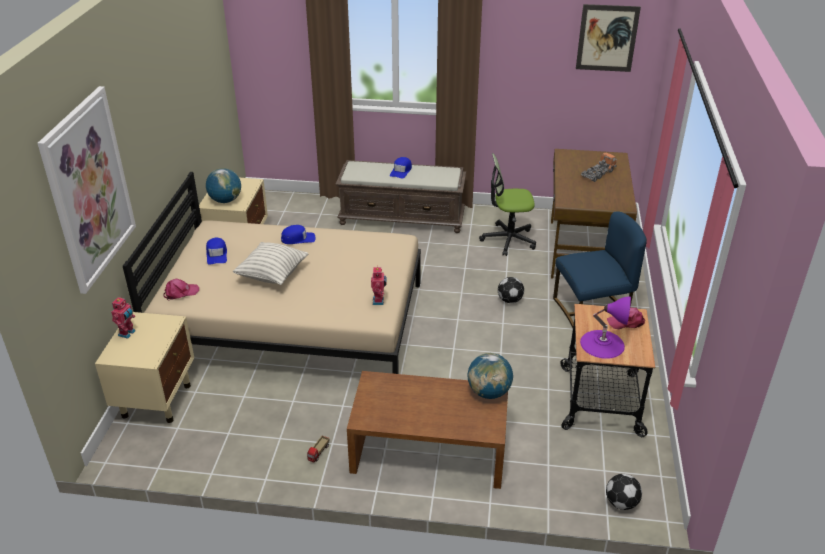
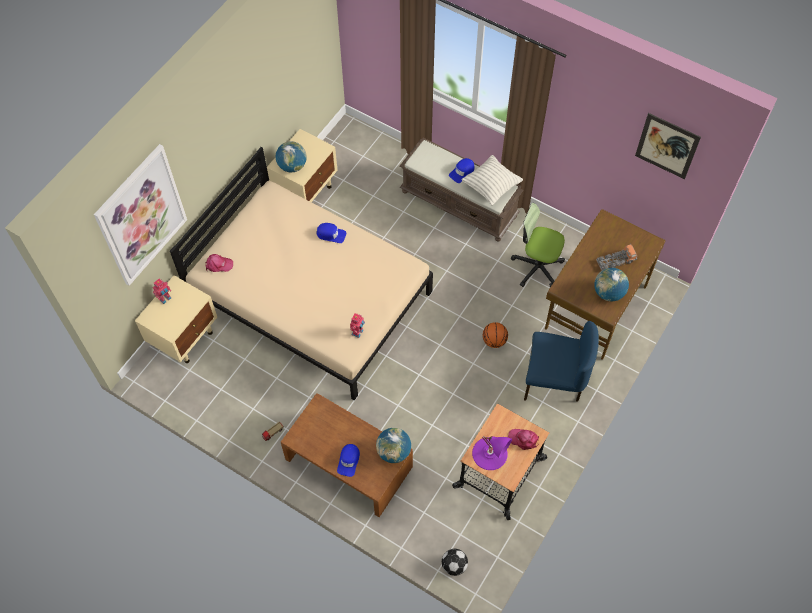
camera: 25 degrees right, 25 degrees up
blue cap [206,238,227,265] -> blue cap moved to [337,444,360,477]
pillow [233,242,308,285] -> pillow moved to [461,155,523,206]
football [498,277,524,303] -> basketball [483,322,508,348]
none -> globe [594,268,629,302]

